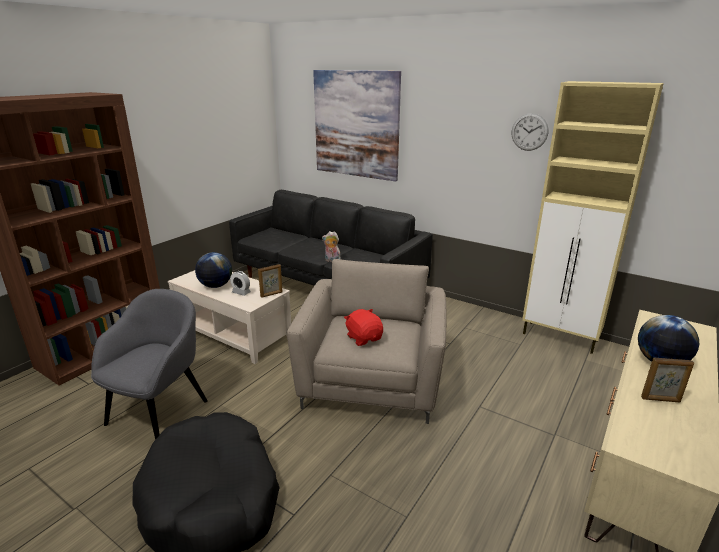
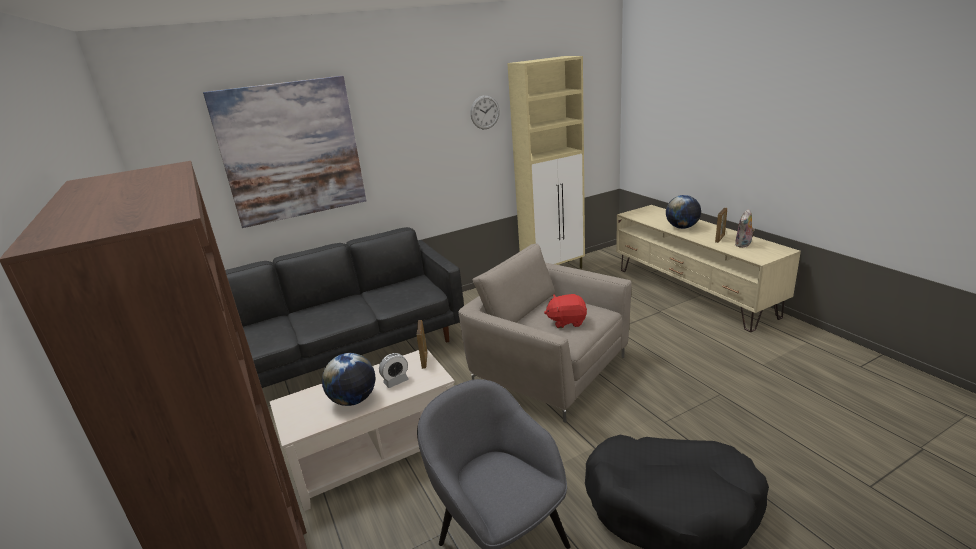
camera: 60 degrees left, 0 degrees up
plush toy [322,231,341,262] -> plush toy moved to [736,209,755,248]

